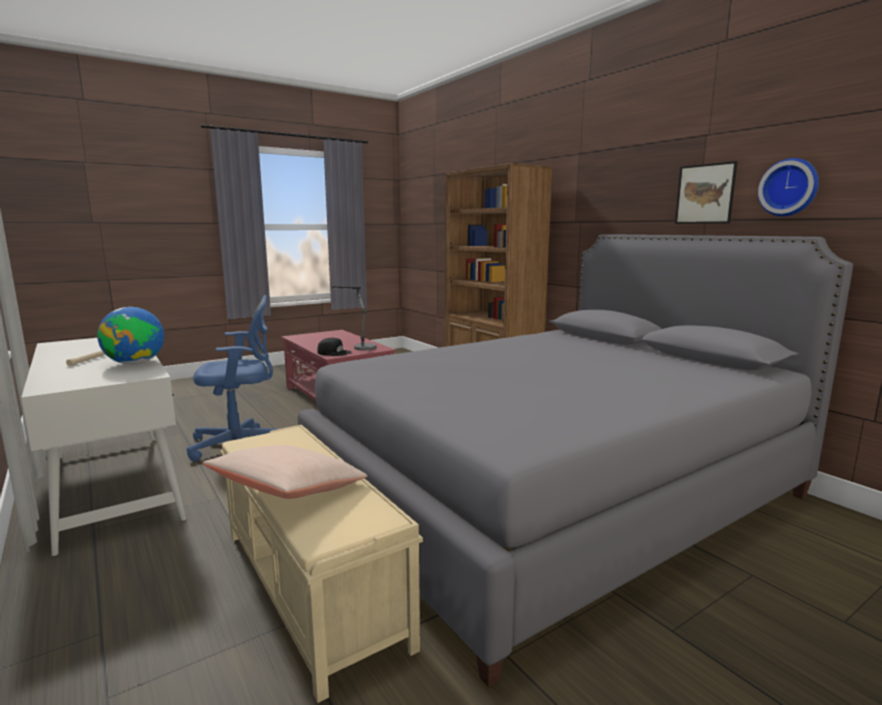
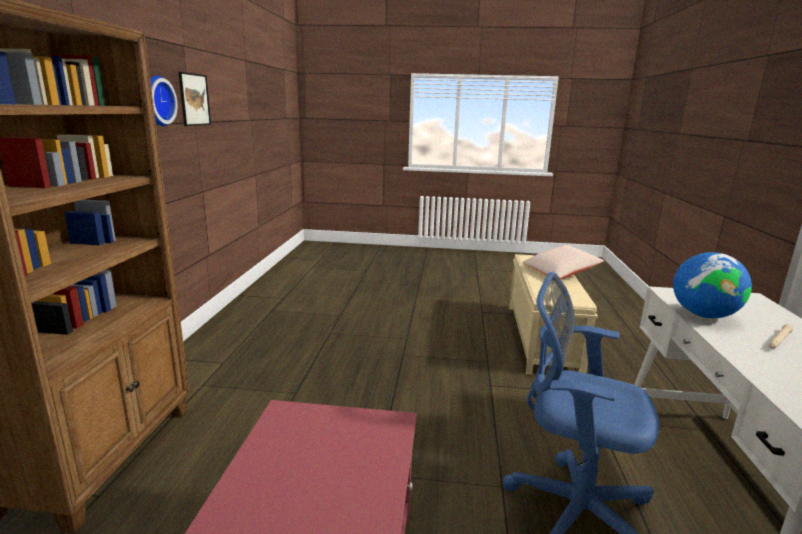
camera: 140 degrees left, 5 degrees up
grey bed [298,234,853,688] -> none
black cap [317,338,351,356] -> none
table lamp [331,285,376,350] -> none
wall clock [758,158,819,216] -> wall clock moved to [150,75,178,126]

